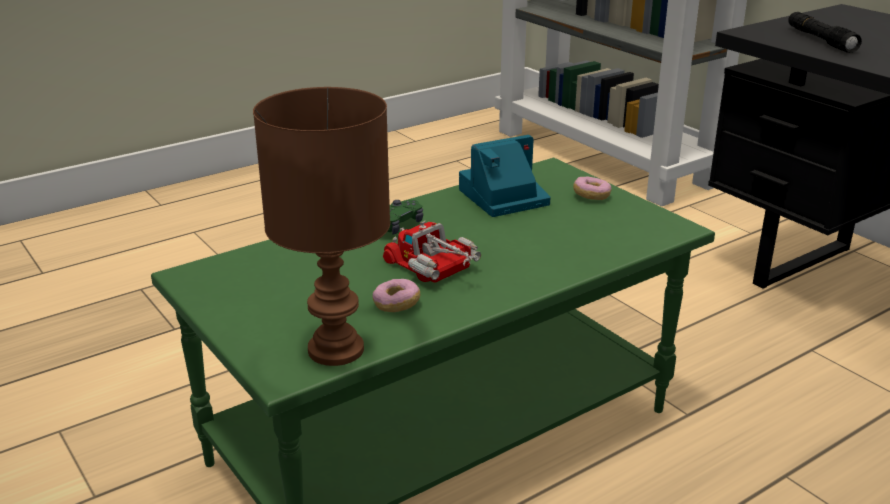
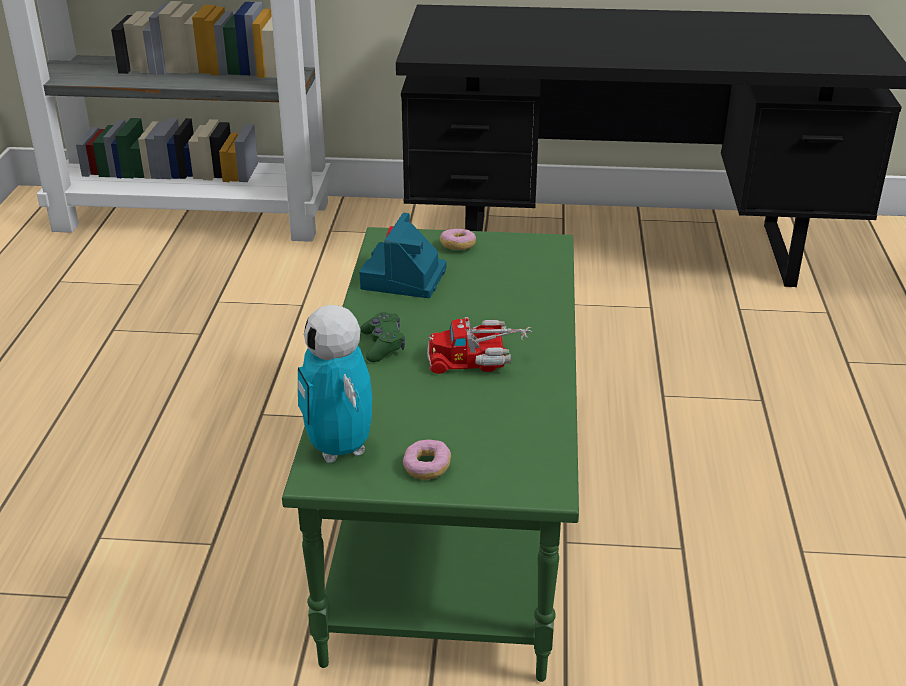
camera: 50 degrees left, 5 degrees up
brown table lamp [253,87,390,366] -> none
donut [373,279,420,312] -> donut moved to [403,439,451,480]
black flashlight [788,12,862,53] -> none
none -> toy robot [298,305,372,463]

